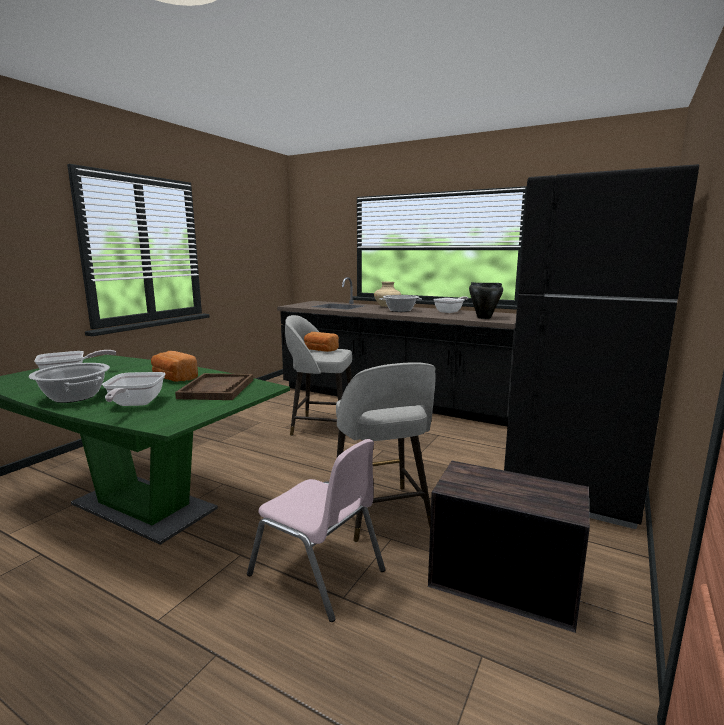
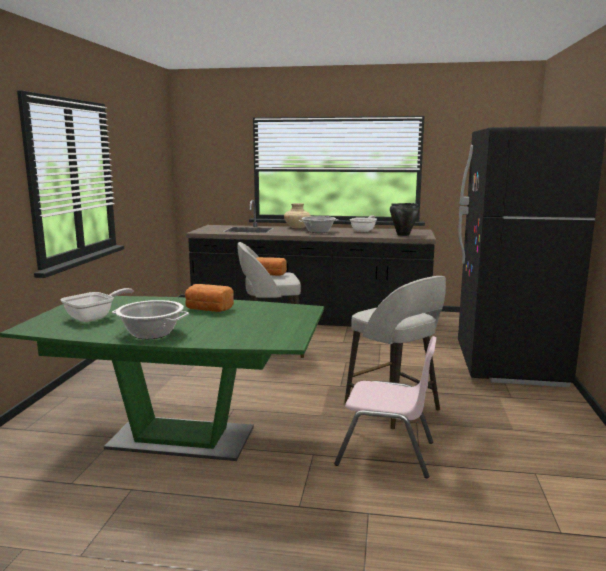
camera: 20 degrees left, 0 degrees up
frying pan [102,372,166,406] -> none
brown tray [175,373,253,400] -> none
crate [428,461,590,633] -> none

